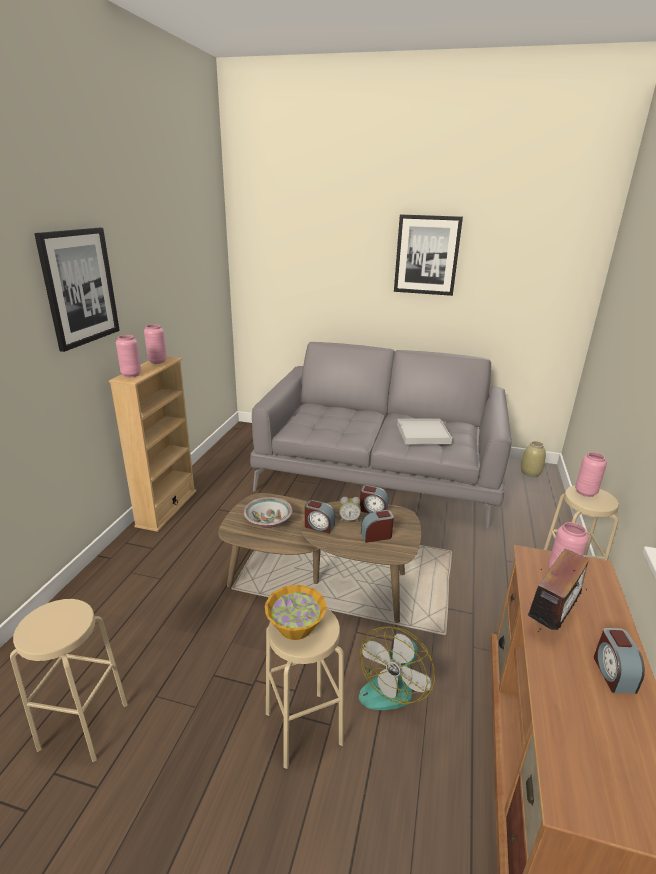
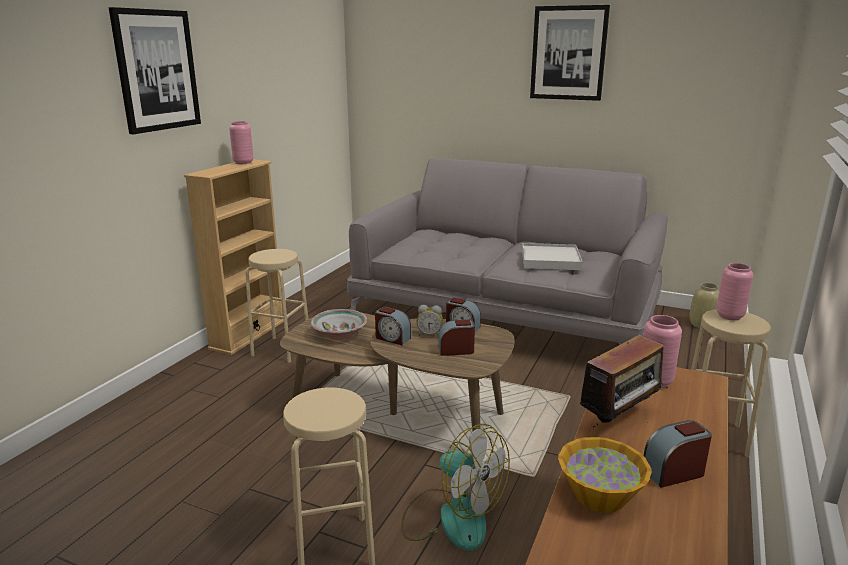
camera: 10 degrees right, 5 degrees down
beige stool [10,599,128,762] -> beige stool moved to [245,249,308,363]
pink vase [116,335,141,377] -> none
bowl [265,585,327,640] -> bowl moved to [558,437,652,513]
fan [359,626,435,710] -> fan turned 90 degrees counterclockwise [401,424,510,551]
alarm clock [594,628,645,694] -> alarm clock turned 60 degrees clockwise [644,420,712,488]

